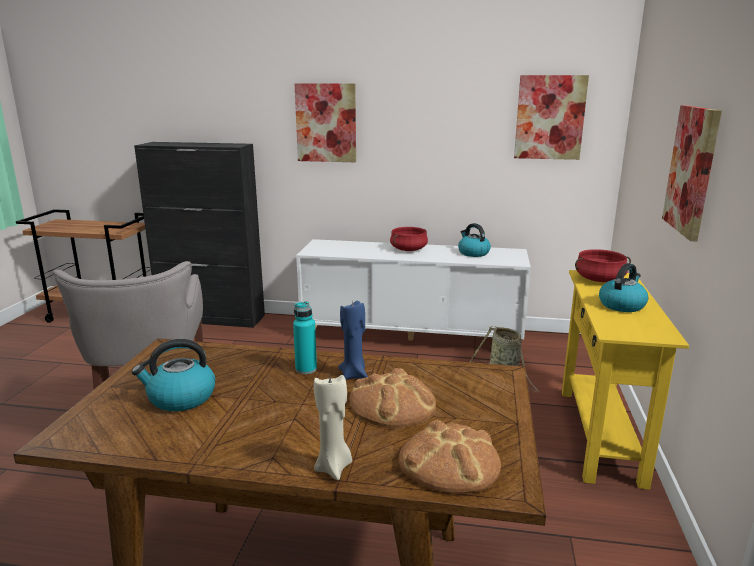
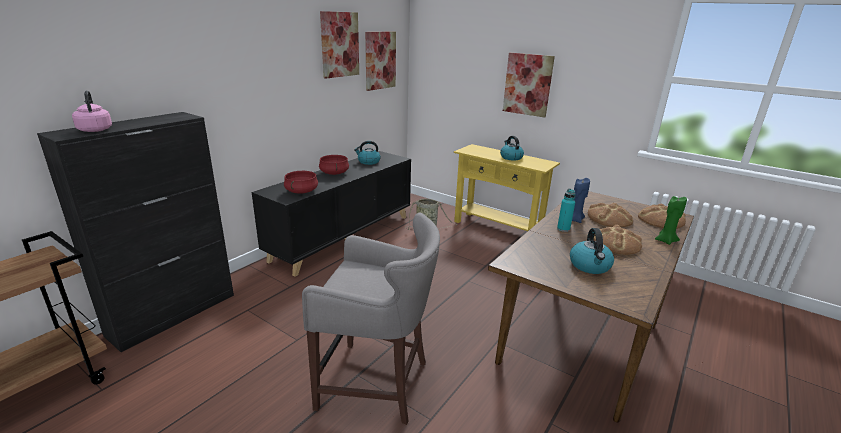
camera: 65 degrees left, 5 degrees up
picture [295,83,356,162] -> picture moved to [320,11,359,79]
white cabinet [296,239,531,341] -> black cabinet [251,151,411,277]
beige candle [314,375,352,480] -> green candle [655,196,687,245]
red cooking pot [575,249,631,282] -> red cooking pot moved to [284,171,318,194]
none -> pink kettle [72,90,112,132]
none -> bread [593,225,642,255]

